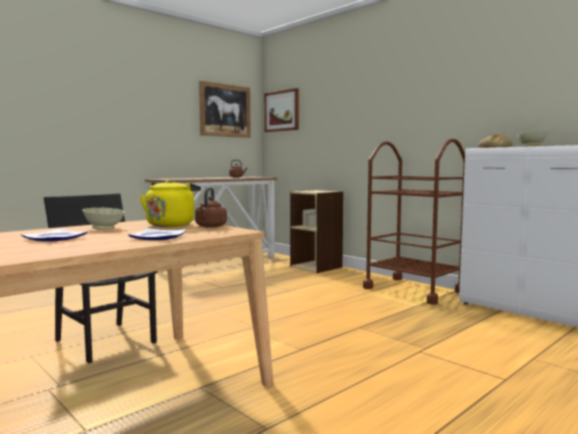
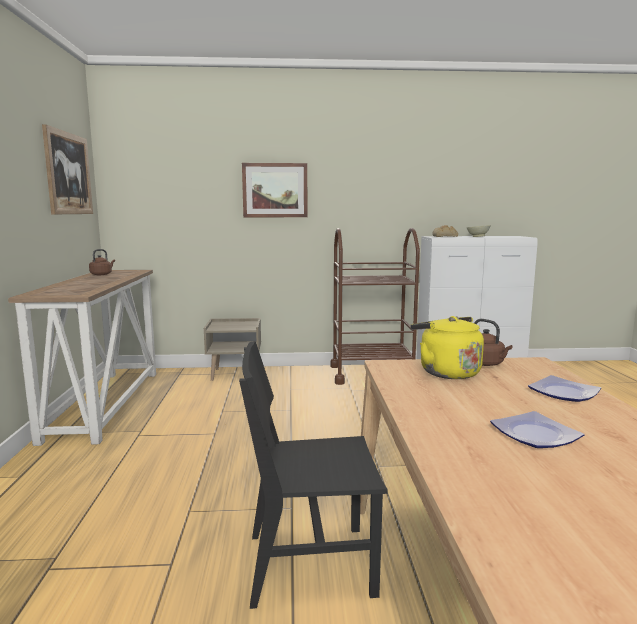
camera: 50 degrees left, 5 degrees up
beige bowl [82,208,125,230] -> none
picture [264,88,299,132] -> picture moved to [242,163,308,217]
beige bookcase [290,190,343,273] -> beige nightstand [204,318,261,381]

